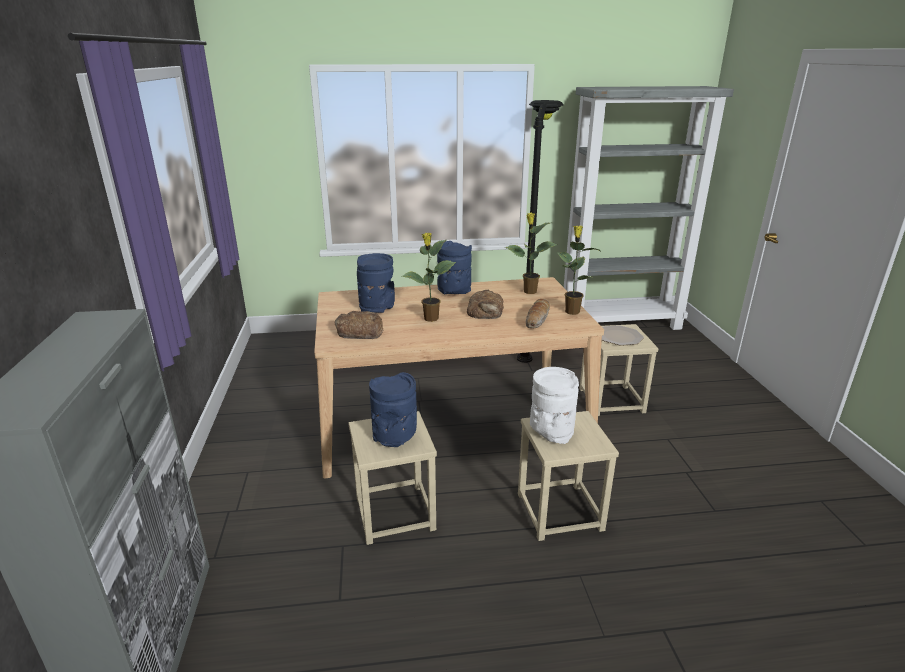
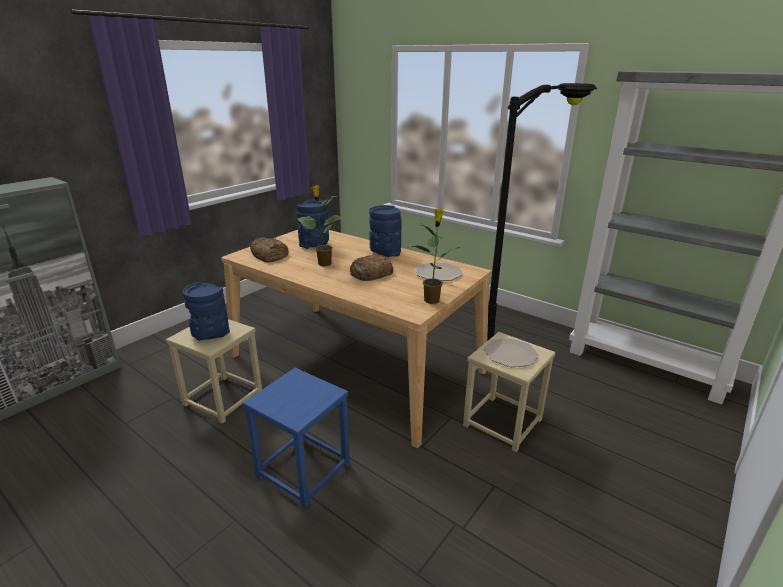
camera: 45 degrees right, 0 degrees up
potted plant [505,213,557,294] -> plate [416,262,463,281]
beige stool [518,411,619,541] -> blue stool [242,368,350,508]
bread [526,299,550,328] -> none
white vase [530,367,579,444] -> none

